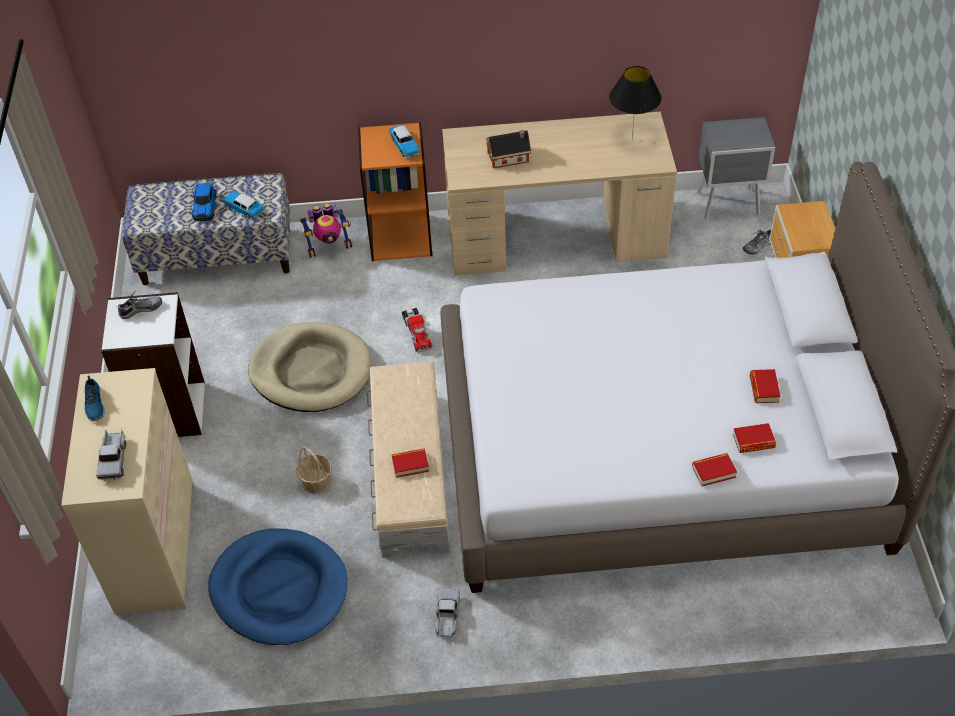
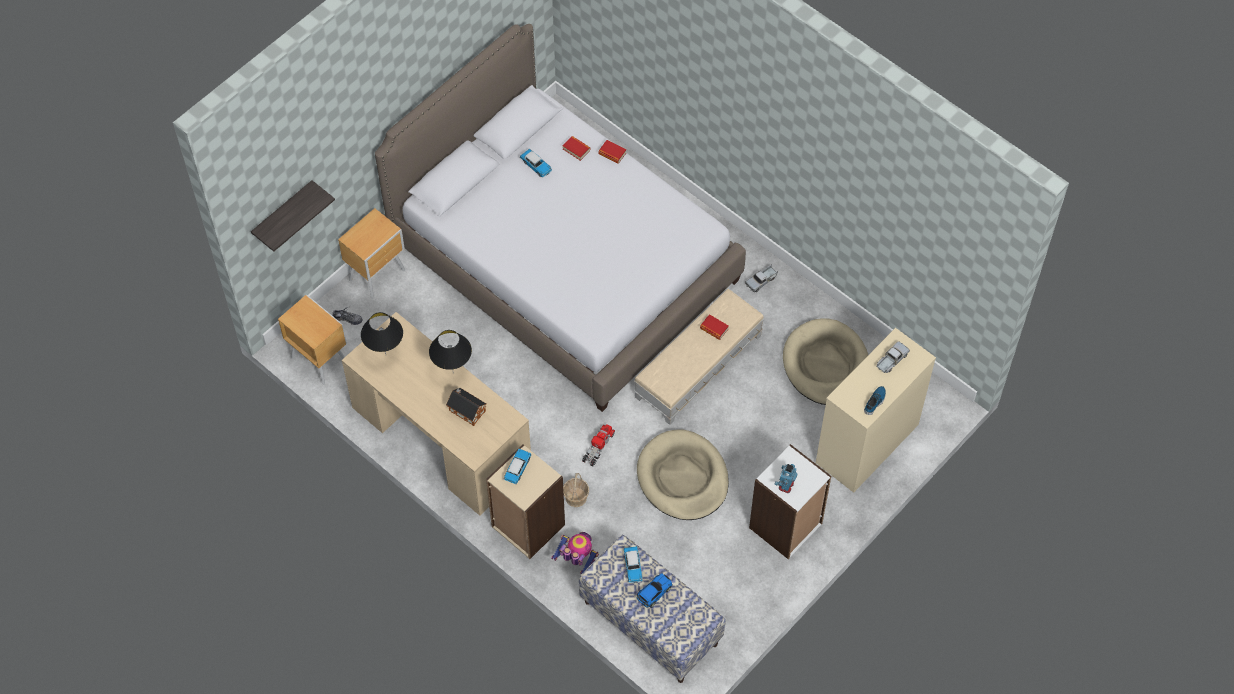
camera: 135 degrees left, 10 degrees up
shoe [116,291,162,319] -> toy robot [775,464,797,493]
blue dog bed [208,529,348,645] -> beige dog bed [783,318,868,405]
basket [296,447,332,494] -> basket moved to [563,473,589,507]
orange bookcase [358,122,432,261] -> beige bookcase [486,444,565,559]
grey nightstand [697,117,775,220] -> brown nightstand [278,294,347,385]
book [750,369,781,403] -> toy car [520,149,552,178]
none -> shelf [251,180,335,252]
none -> black table lamp [429,330,472,373]

